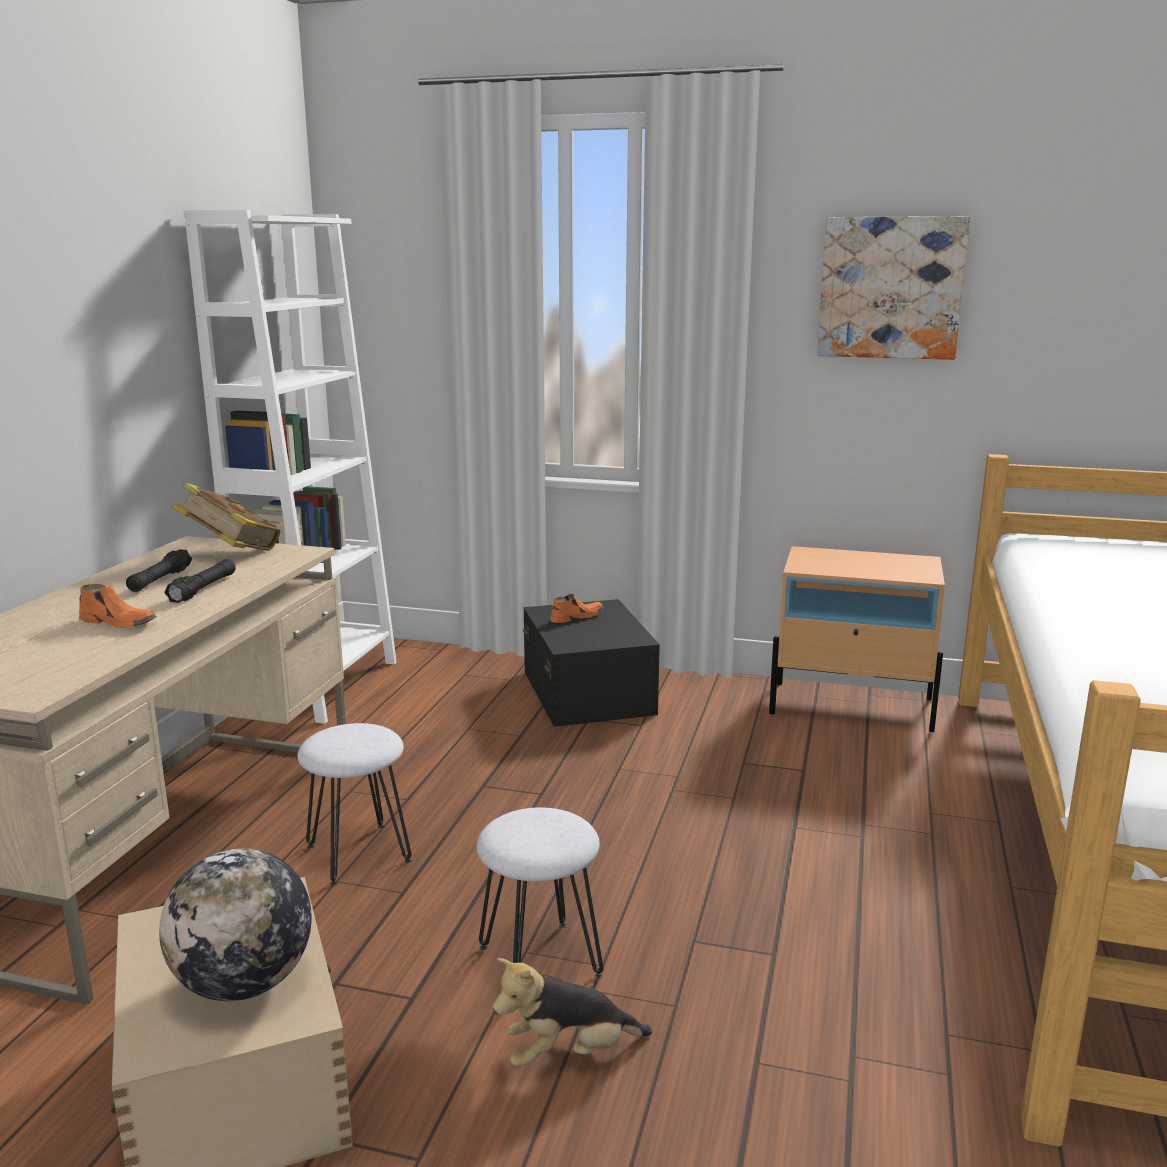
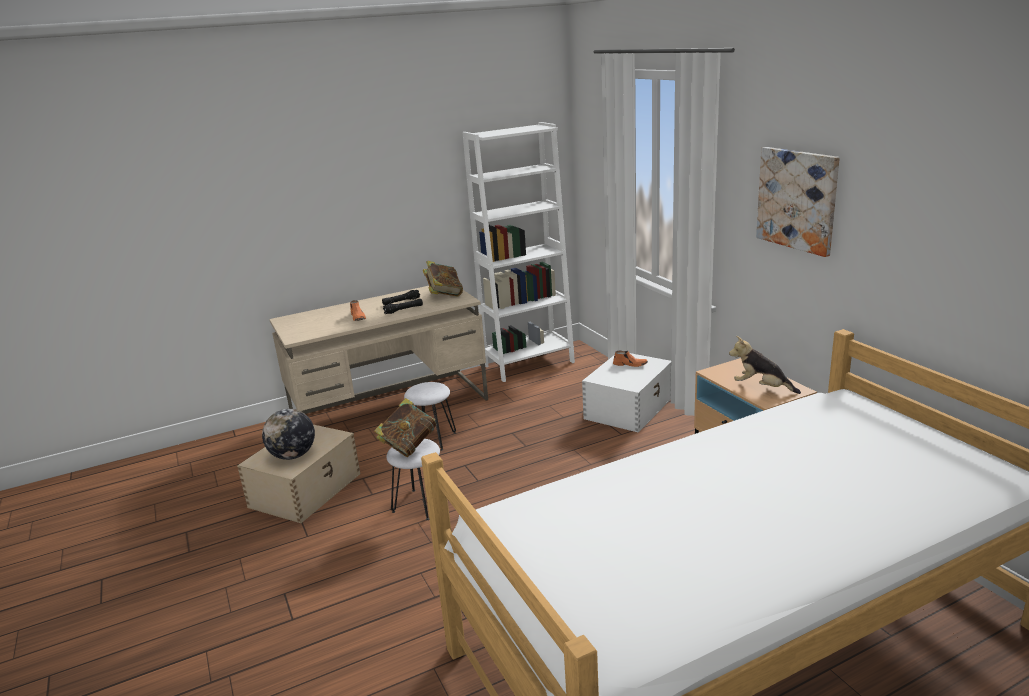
camera: 50 degrees right, 5 degrees up
plush toy [493,958,652,1067] -> plush toy moved to [729,336,801,394]
black storage box [523,599,660,727] -> white storage box [582,353,671,433]
none -> book [374,398,436,457]

